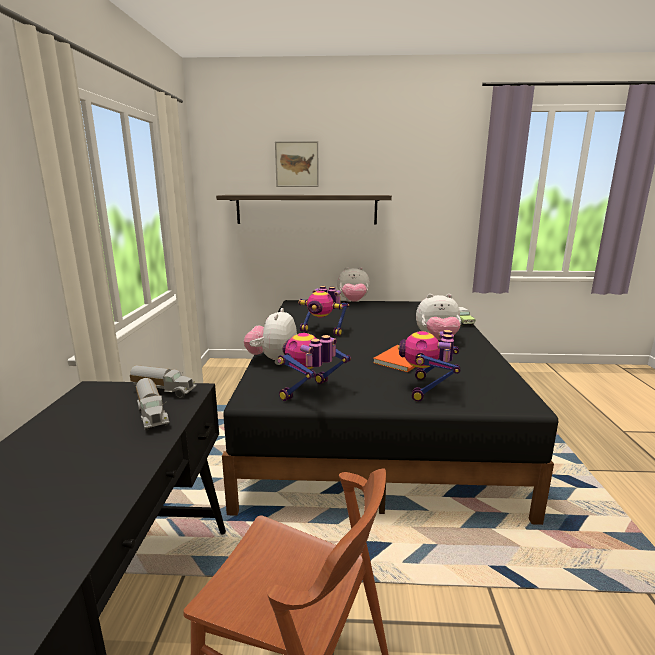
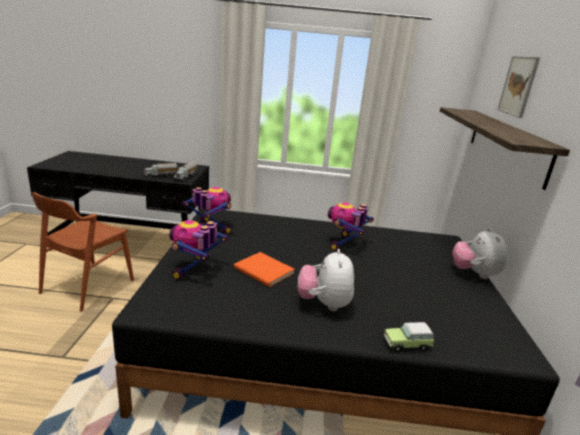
camera: 90 degrees right, 5 degrees up
plush toy [244,308,297,365] -> none
toy robot [398,330,460,402] -> toy robot turned 90 degrees counterclockwise [169,220,229,280]

